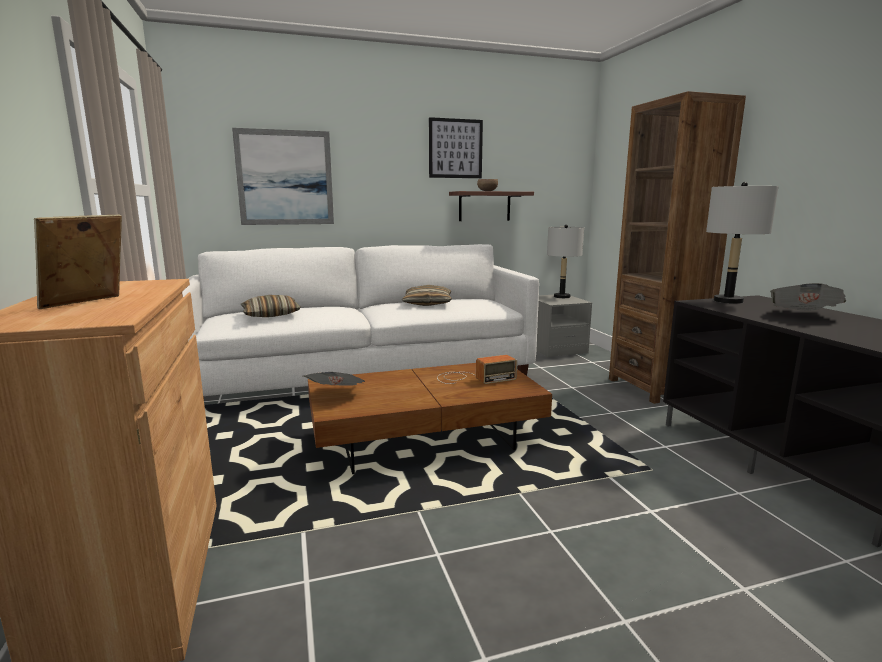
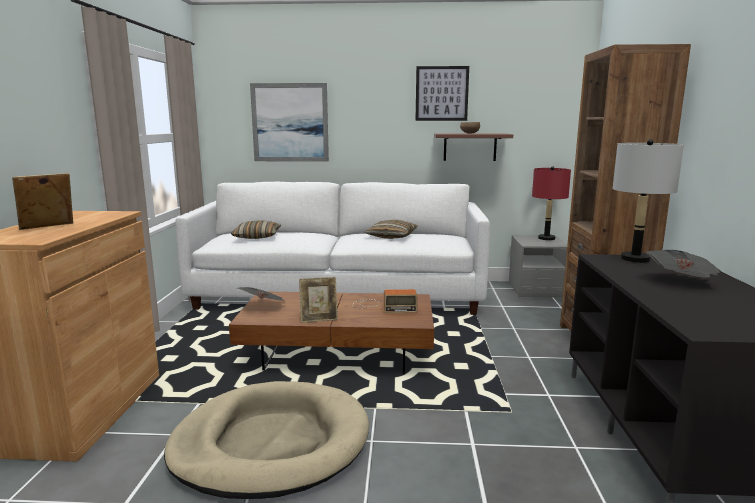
camera: 20 degrees right, 0 degrees up
grey table lamp [547,224,584,298] -> red table lamp [532,166,571,240]
none -> beige dog bed [164,381,369,499]
none -> picture frame [299,277,338,323]

